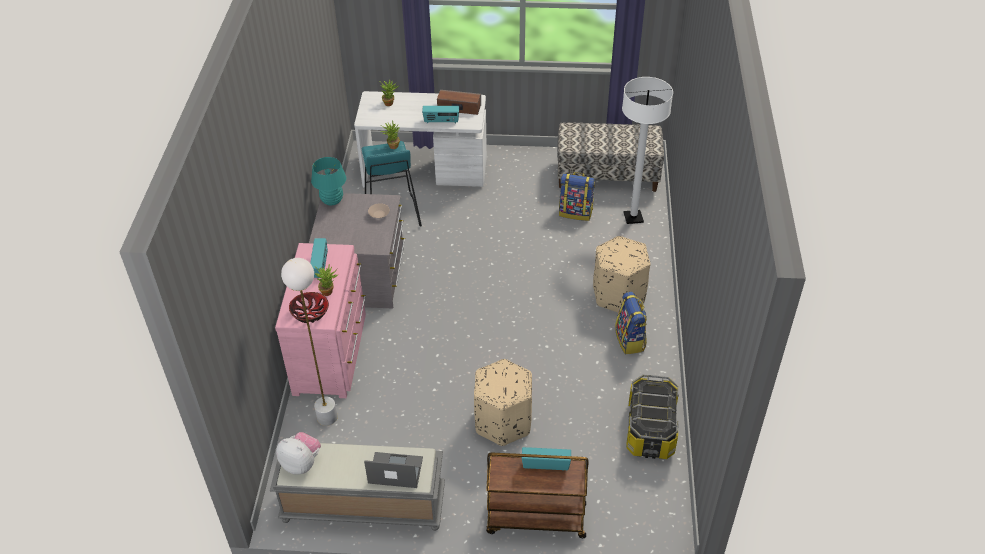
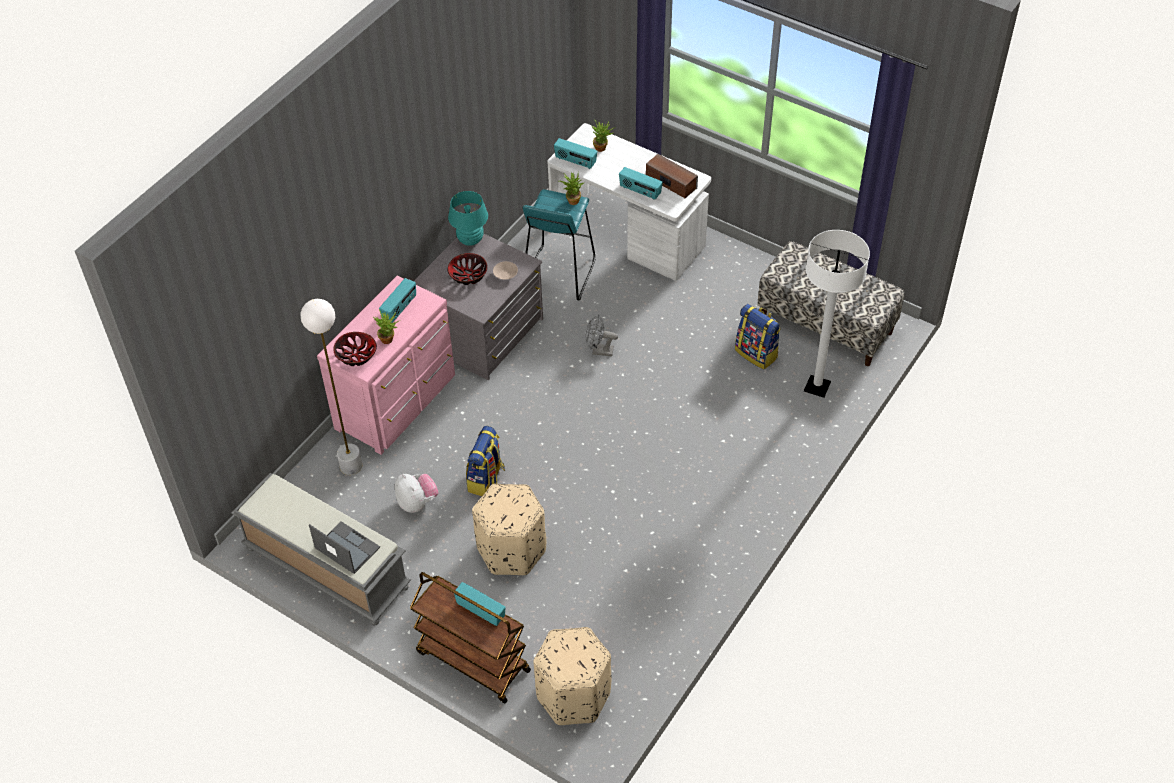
camera: 30 degrees right, 5 degrees up
plush toy [276,432,321,475] -> plush toy moved to [395,474,438,513]
beige ottoman [593,236,650,312] -> beige ottoman moved to [533,627,612,725]
backpack [615,292,647,354] -> backpack moved to [466,426,505,496]
storage box [626,375,679,459] -> none
none -> bowl [448,253,488,285]
none -> radio [554,138,597,169]
none -> grey fan [586,315,618,356]

